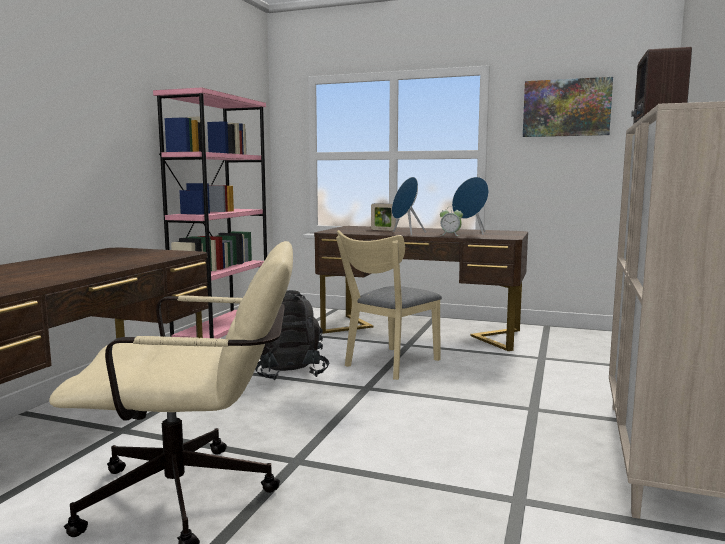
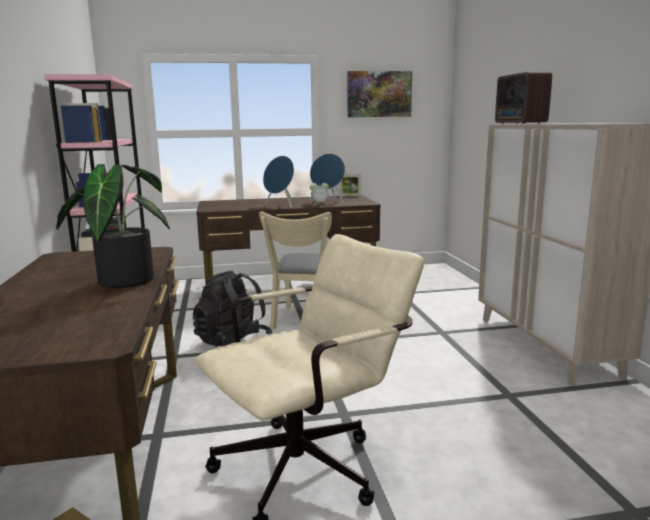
camera: 30 degrees left, 5 degrees up
picture frame [371,203,396,231] -> picture frame moved to [339,174,361,196]
none -> potted plant [56,164,170,288]

